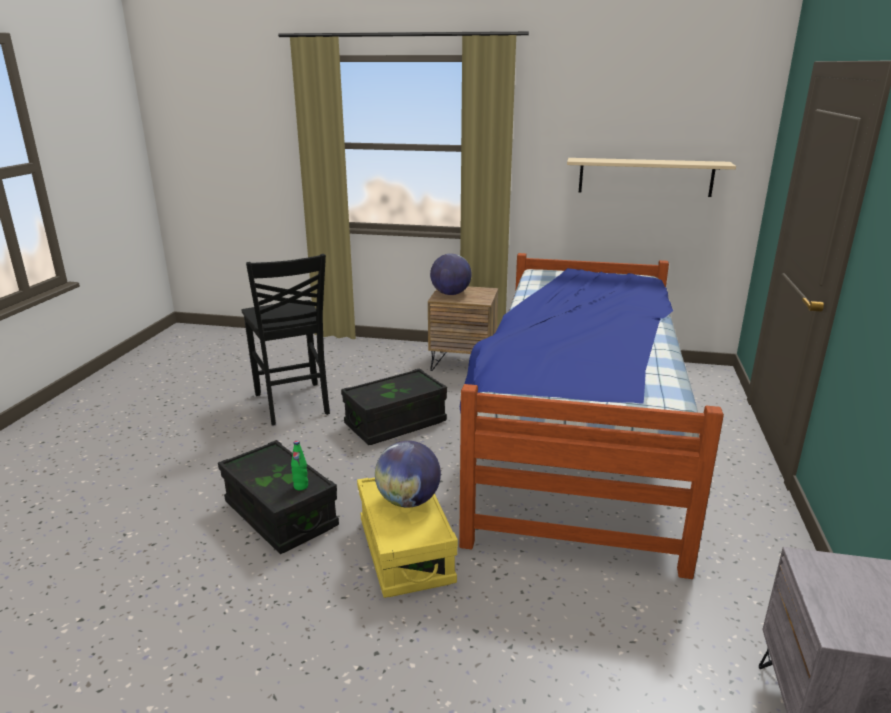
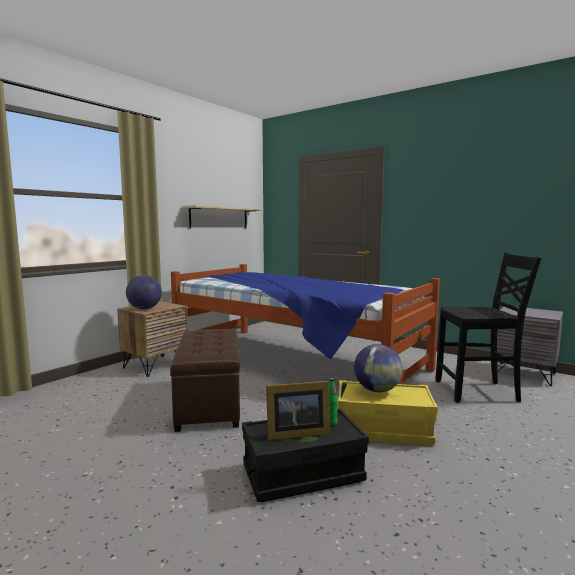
camera: 65 degrees left, 15 degrees down
black chair [242,254,330,426] -> black chair moved to [435,253,541,403]
black storage box [341,368,447,445] -> brown ottoman [170,329,240,432]
none -> picture frame [266,381,331,441]

